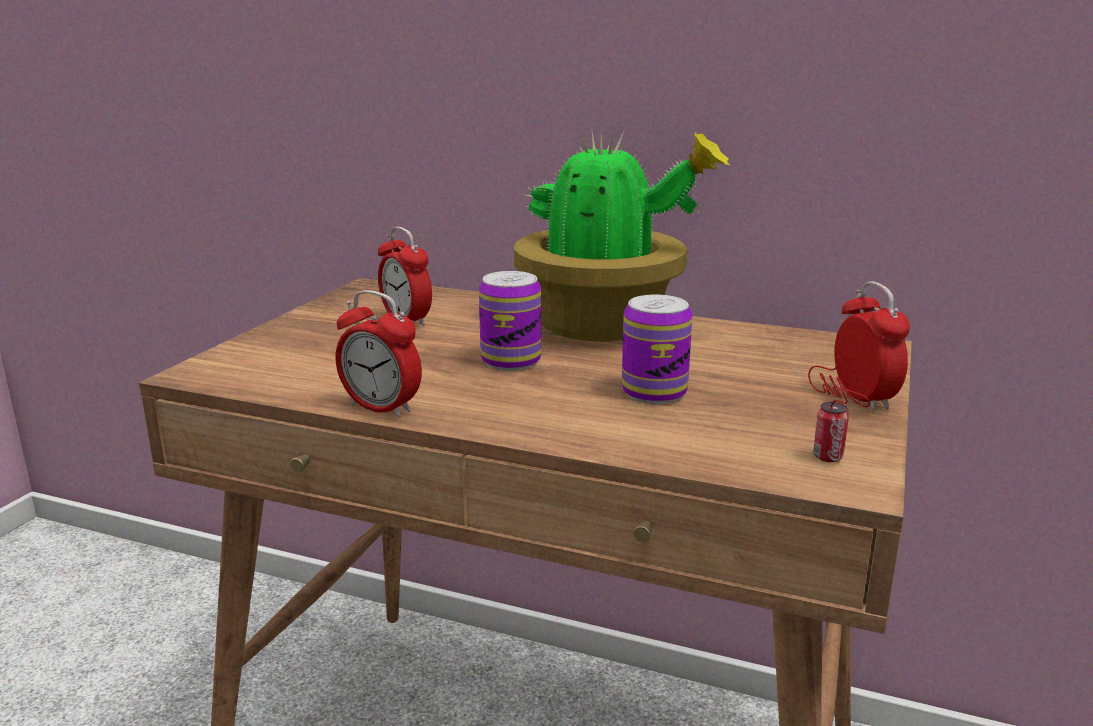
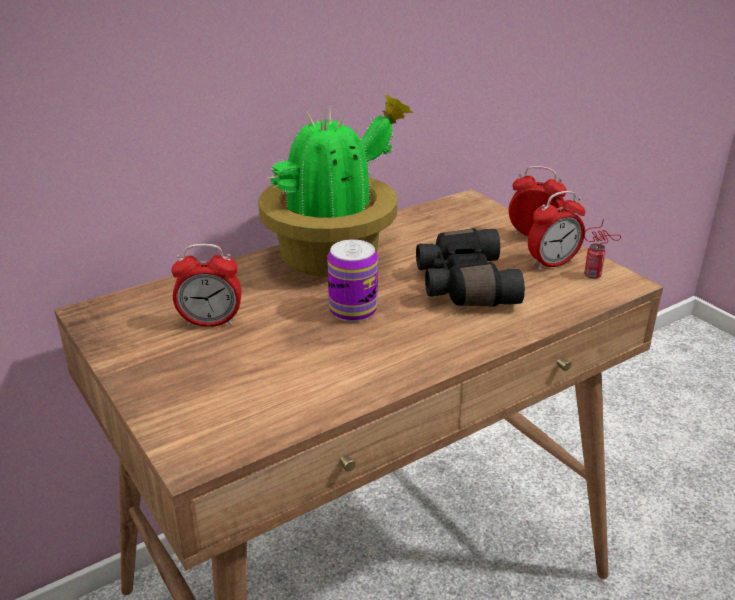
camera: 55 degrees left, 10 degrees up
alarm clock [335,290,422,418] -> alarm clock moved to [528,191,585,270]
can [622,295,692,404] -> black binoculars [416,228,525,306]

